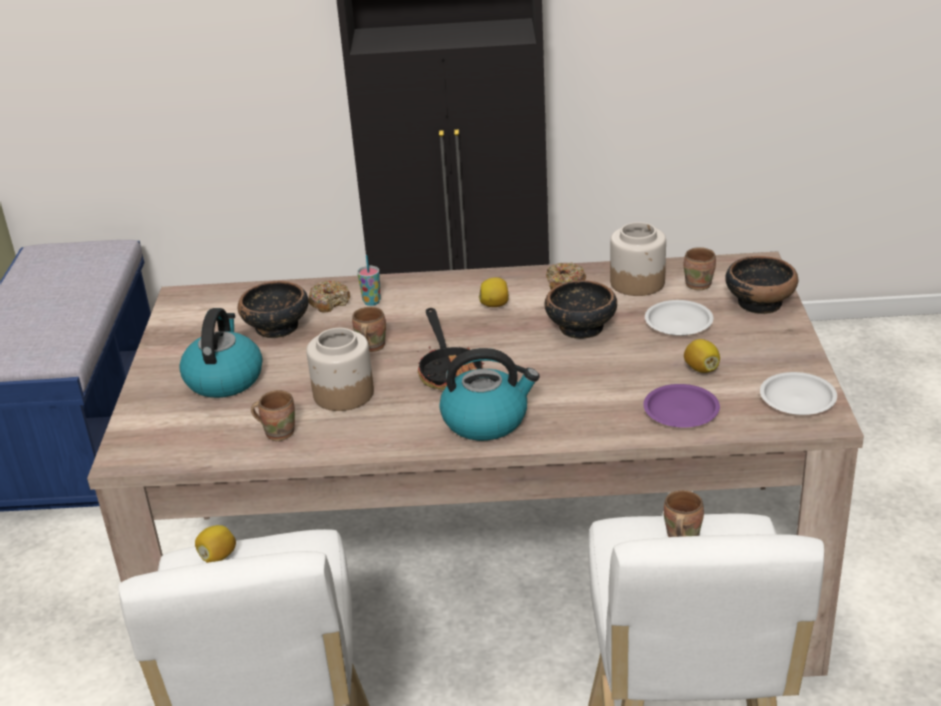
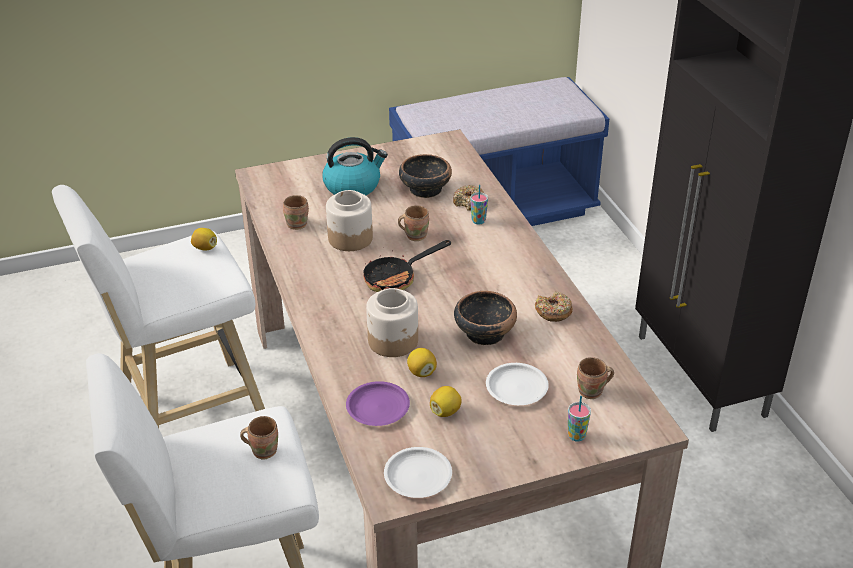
camera: 70 degrees right, 5 degrees up
kettle [439,348,540,441] -> none
lemon [479,277,509,307] -> lemon moved to [407,348,437,377]
jar [610,222,666,296] -> jar moved to [366,288,418,357]
bowl [725,256,798,314] -> cup [568,396,591,442]

